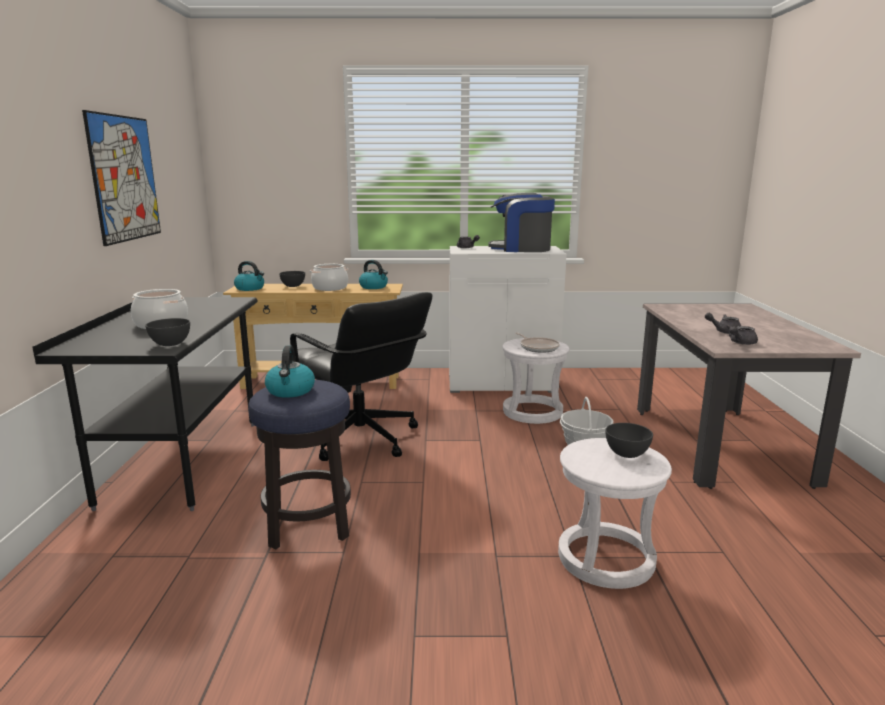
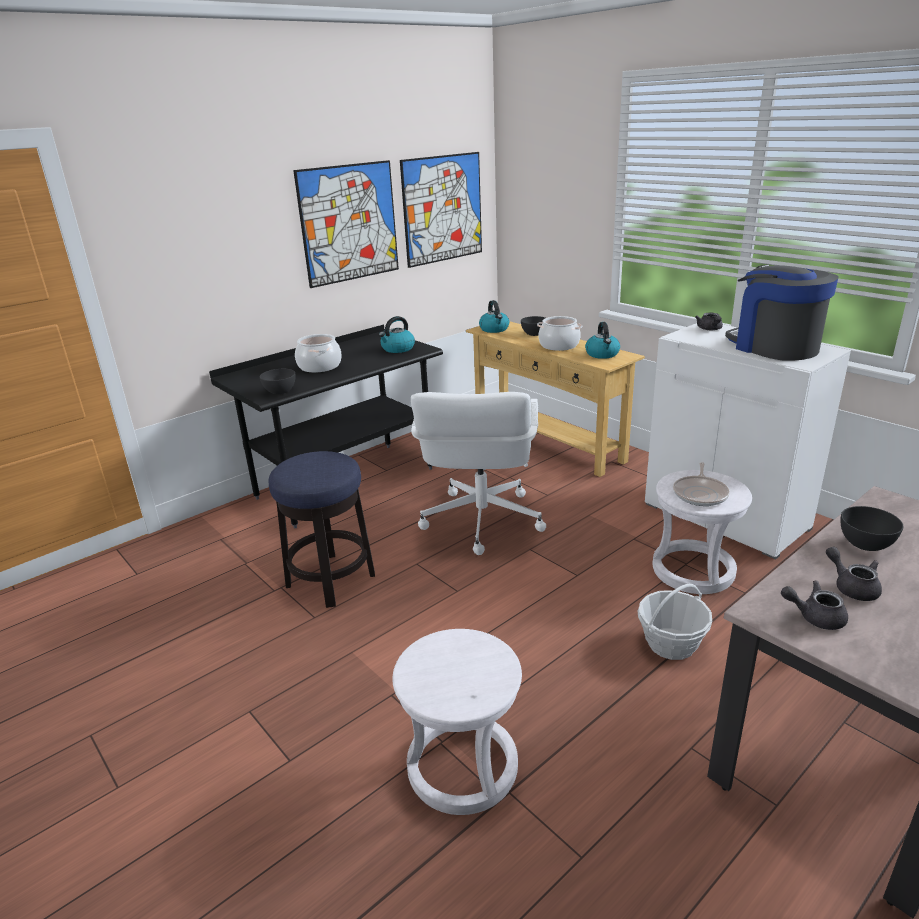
camera: 50 degrees right, 10 degrees up
kettle [265,345,315,398] -> kettle moved to [379,316,415,353]
black office chair [290,292,432,461] -> white office chair [411,392,546,555]
grey bowl [605,423,653,458] -> grey bowl moved to [841,506,903,551]
none -> picture [400,152,482,268]

